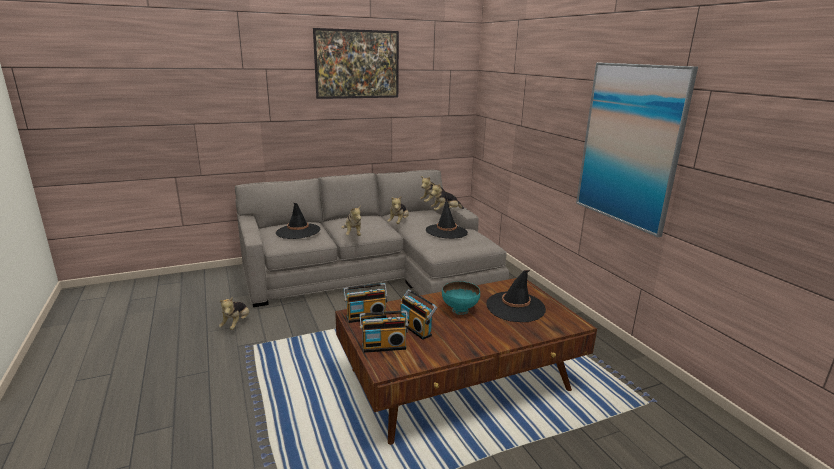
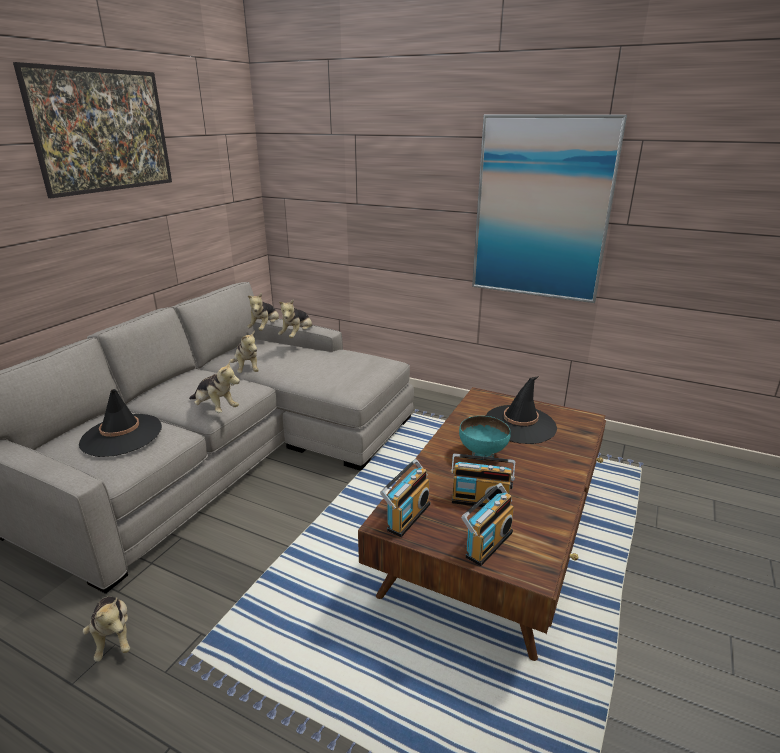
camera: 40 degrees left, 5 degrees up
black hat [426,200,468,239] -> none

